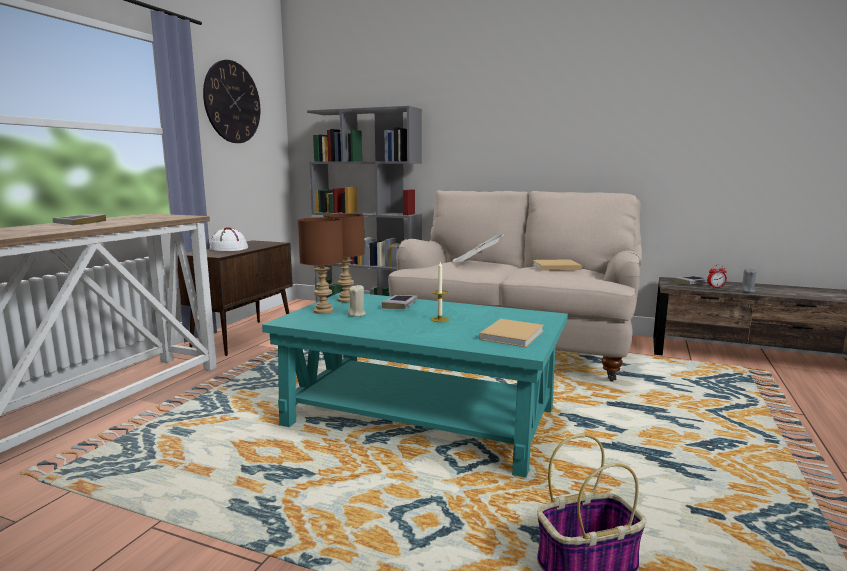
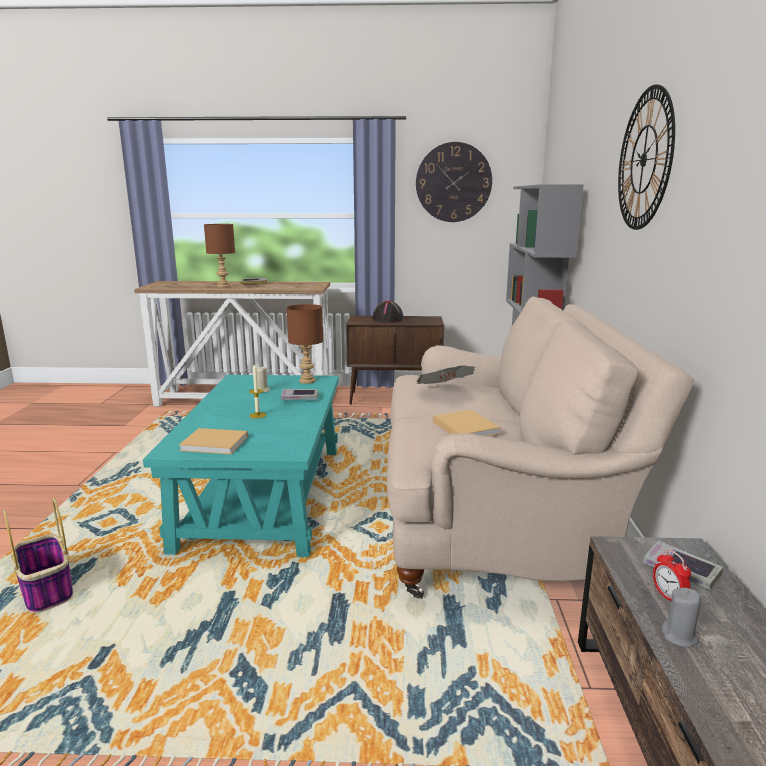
camera: 70 degrees right, 5 degrees up
white hat [210,228,248,251] -> black hat [372,301,404,322]
brown table lamp [298,217,343,314] -> brown table lamp moved to [204,224,235,288]
none -> wall clock [618,84,675,230]

